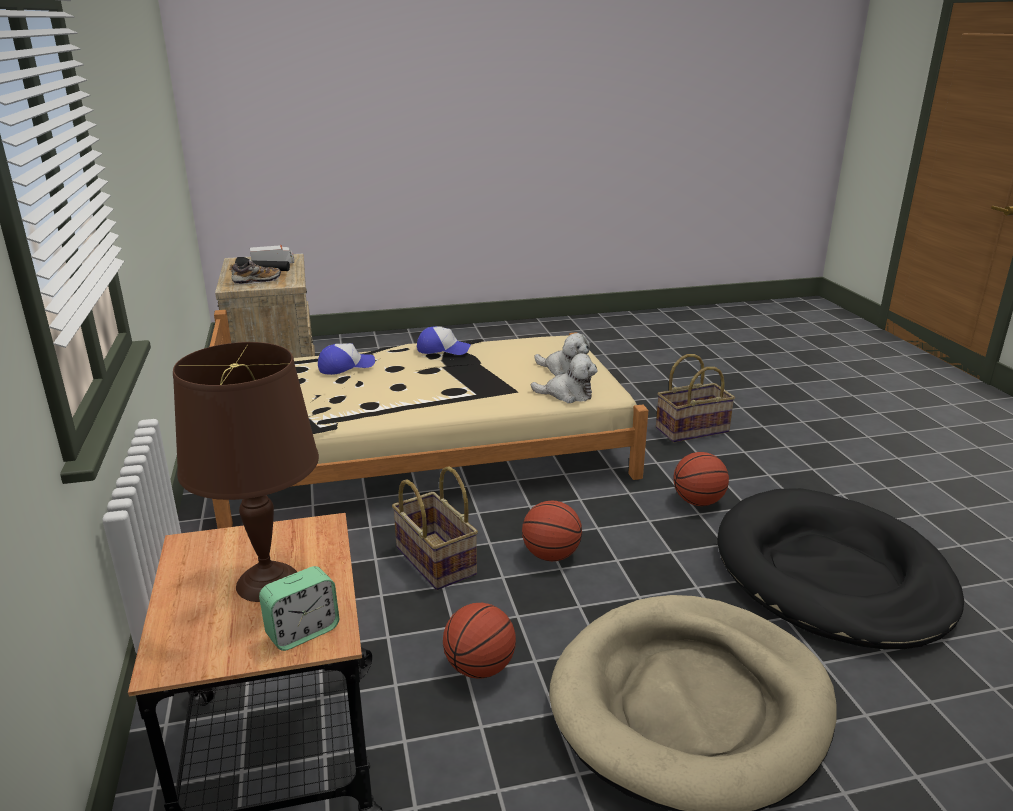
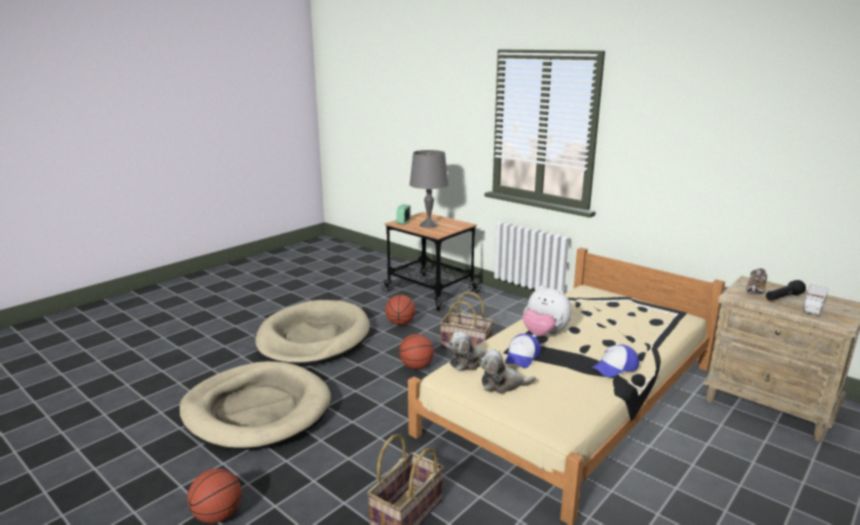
camera: 145 degrees right, 5 degrees down
brown table lamp [173,342,319,602] -> grey table lamp [409,150,449,228]
cap [318,343,375,375] -> cap moved to [505,334,541,368]
basketball [673,452,729,506] -> basketball moved to [187,469,242,524]
black dog bed [717,488,964,649] -> beige dog bed [179,361,331,450]
none -> plush toy [523,285,572,336]

